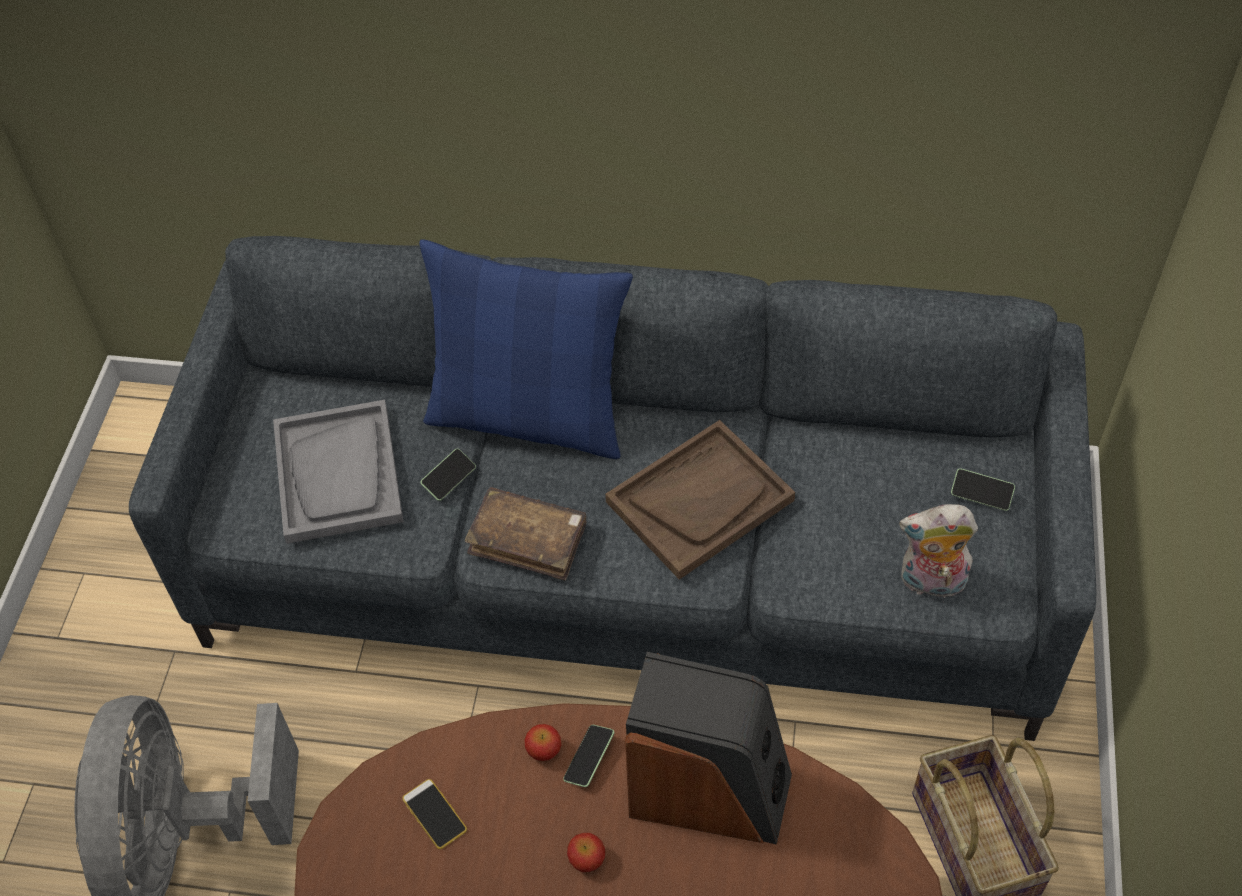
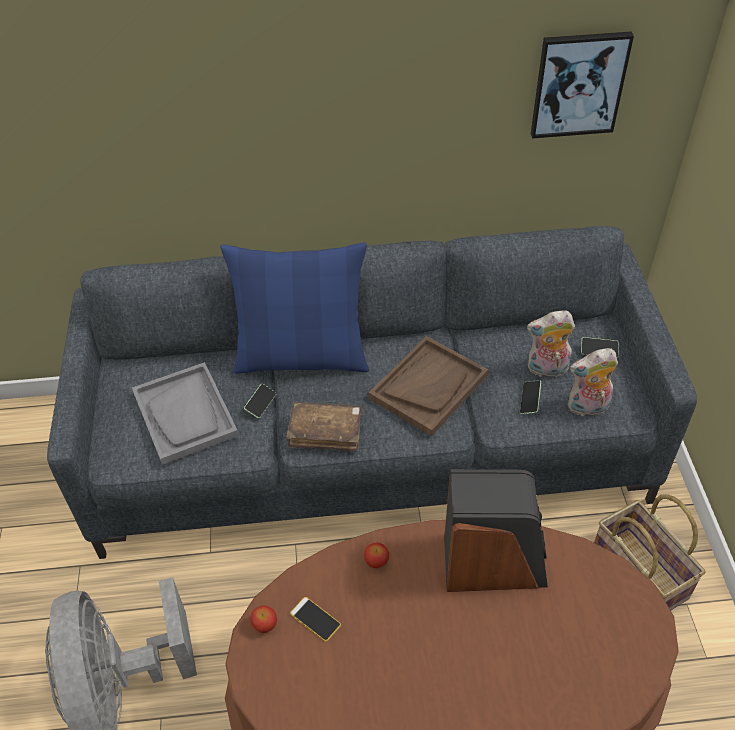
camera: 15 degrees left, 5 degrees down
phone [563,725,614,787] -> phone moved to [520,380,541,414]
apple [567,833,605,872] -> apple moved to [251,605,277,633]
none -> plush toy [527,310,575,377]
none -> picture [531,32,634,138]

